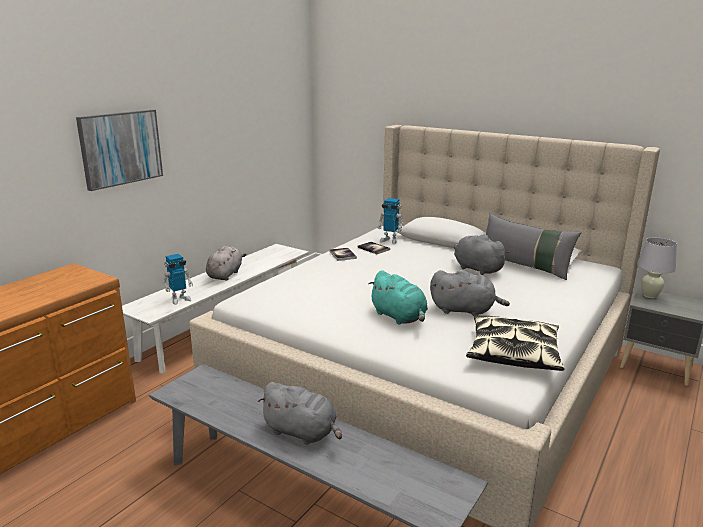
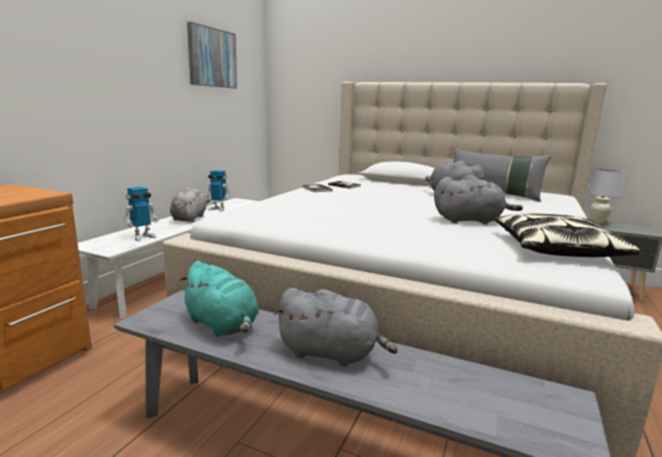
camera: 10 degrees left, 5 degrees down
picture [76,110,163,191] -> picture moved to [187,22,237,88]
turquoise plush toy [368,270,428,325] -> turquoise plush toy moved to [179,261,259,337]
toy robot [377,198,404,244] -> toy robot moved to [206,170,230,212]

